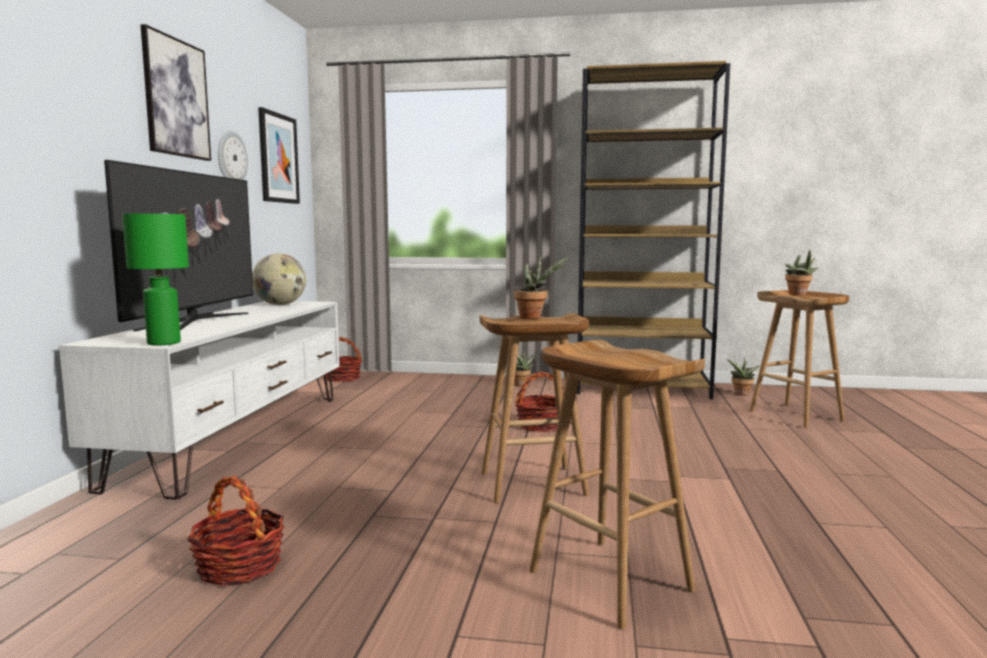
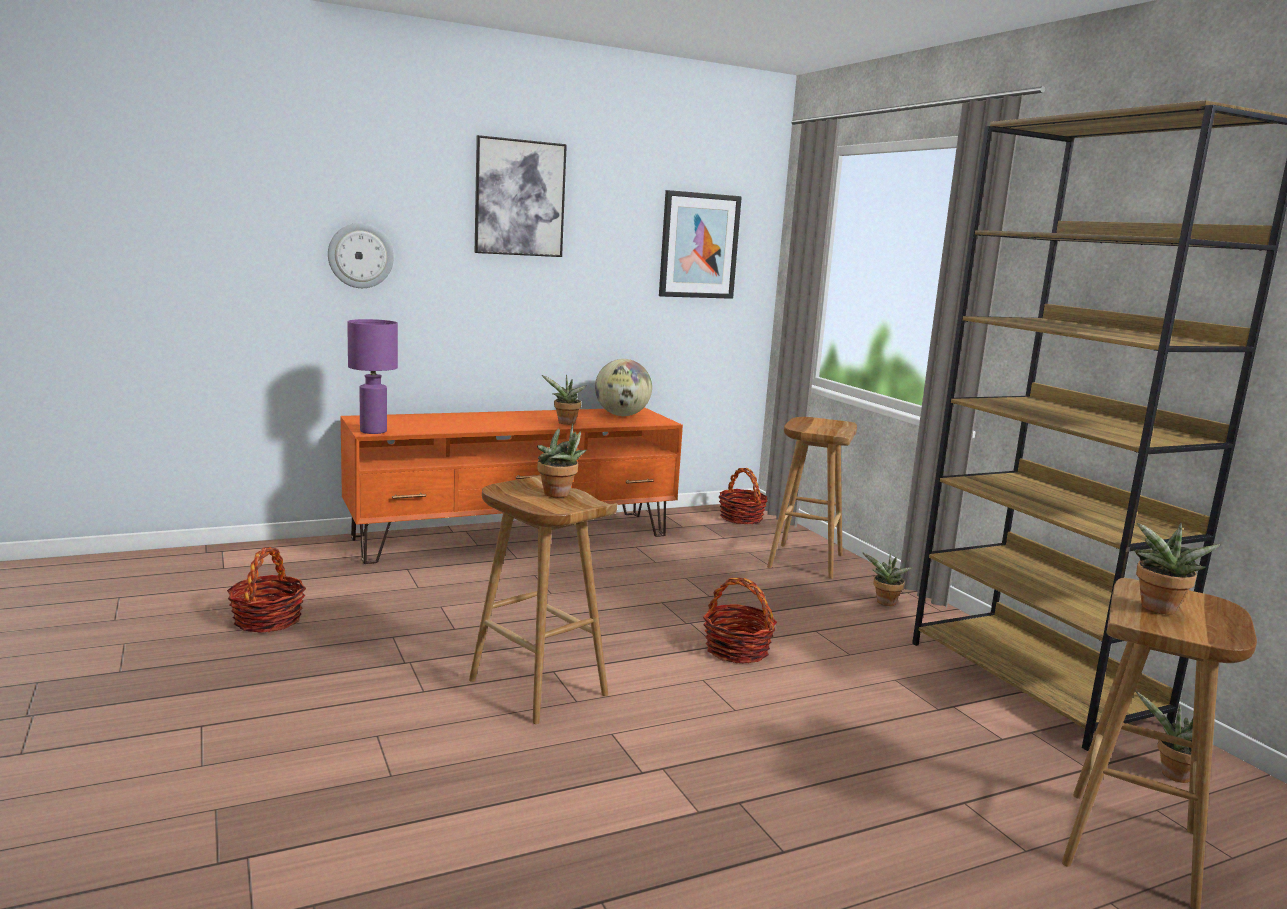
camera: 55 degrees right, 5 degrees up
white tv stand [59,301,340,499] -> orange tv stand [341,408,683,564]
television [104,160,253,331] -> none
green table lamp [122,214,189,345] -> purple table lamp [347,319,398,434]
wall clock [218,131,248,180] -> wall clock moved to [328,223,394,288]
brown stool [529,340,705,630] -> brown stool moved to [767,417,857,579]
none -> potted plant [542,375,587,425]

